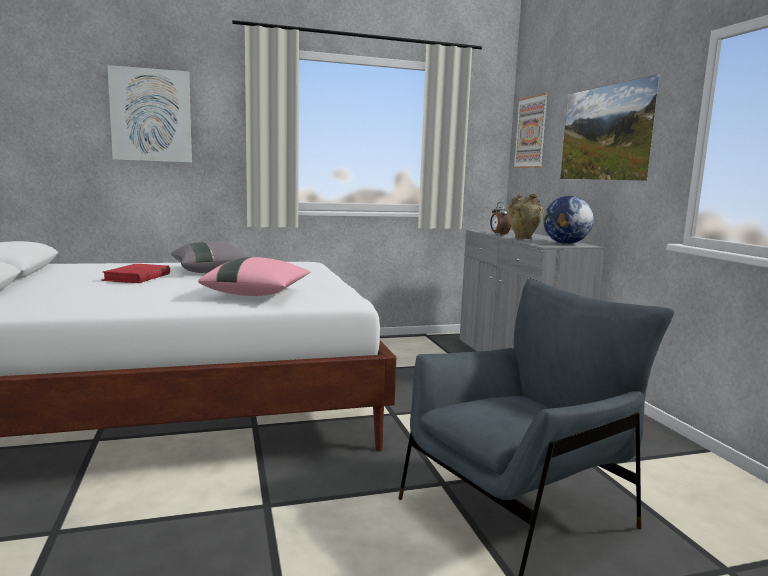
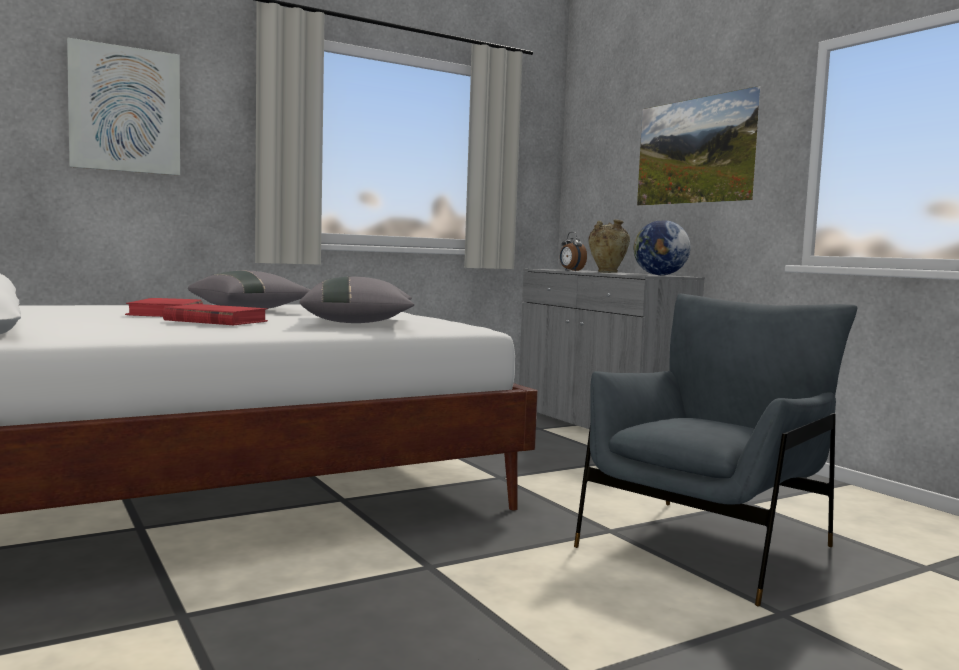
camera: 15 degrees left, 5 degrees down
pink pillow [198,257,310,296] -> grey pillow [300,277,414,323]
picture [513,93,549,168] -> none
none -> red book [162,304,268,325]

